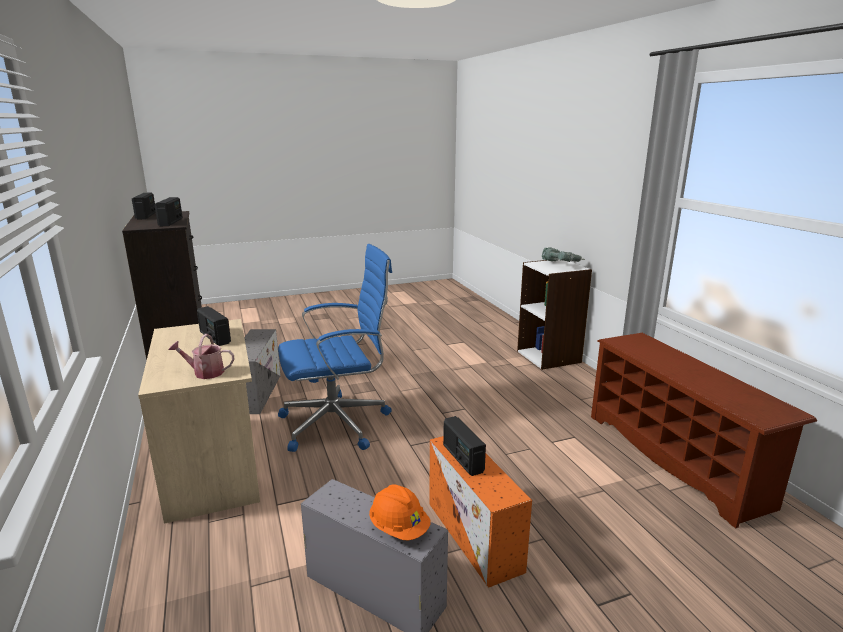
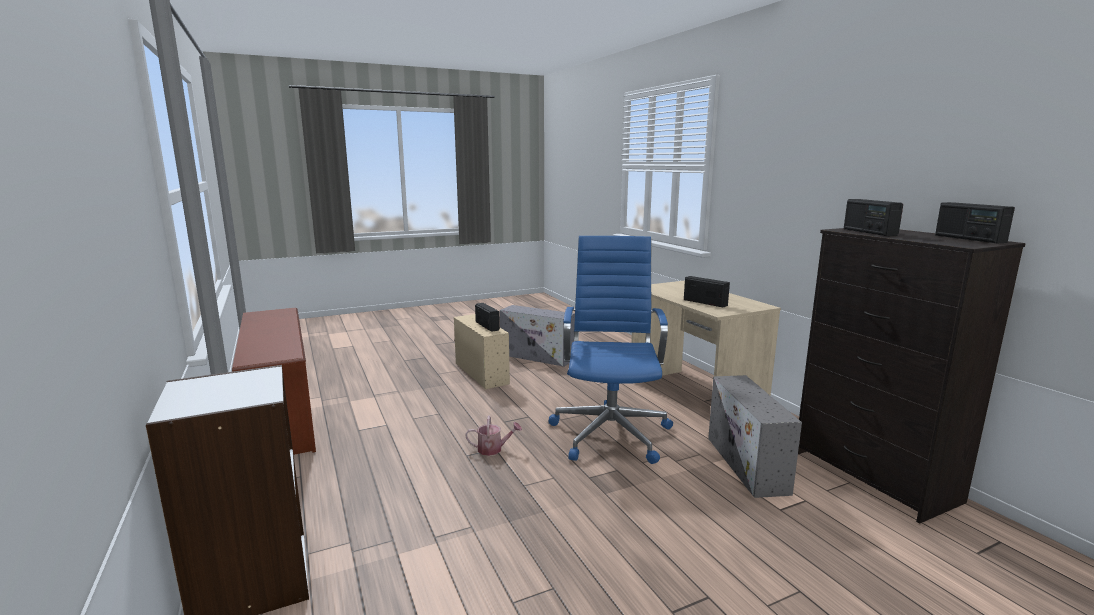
camera: 175 degrees right, 5 degrees down
watering can [169,334,234,379] -> watering can moved to [465,416,522,456]
blue office chair [278,244,392,452] -> blue office chair turned 120 degrees clockwise [548,236,673,464]
orange hard hat [369,484,431,540] -> none
orange storage box [429,436,532,588] -> beige storage box [454,314,510,389]
power drill [542,247,585,262] -> none

